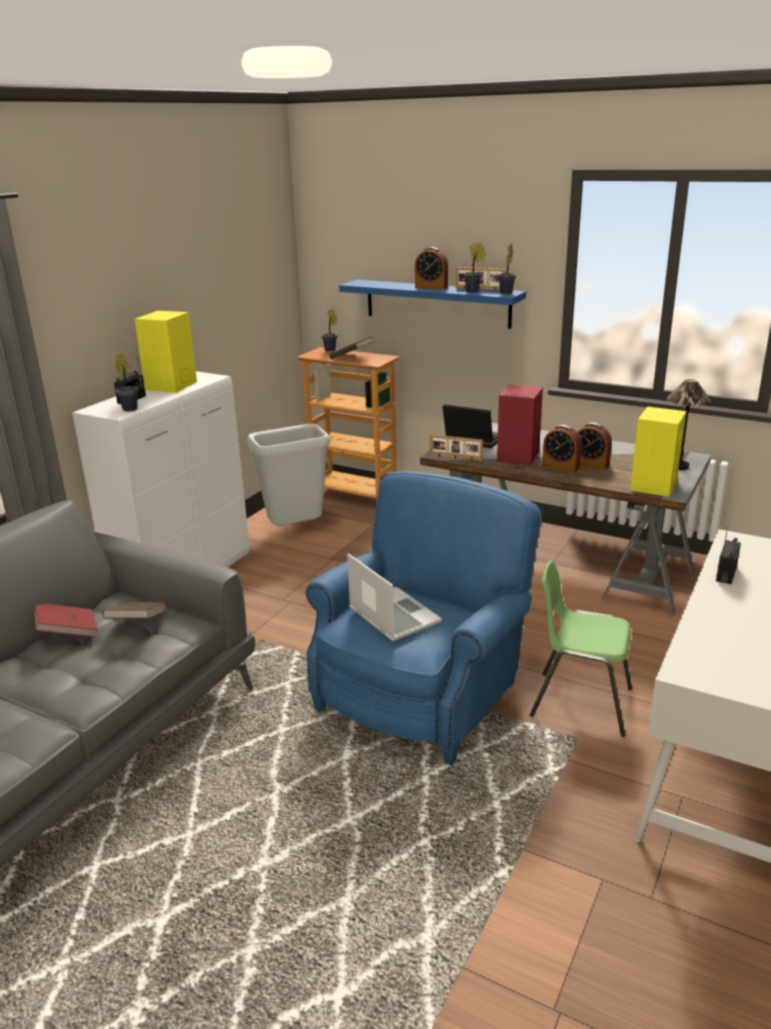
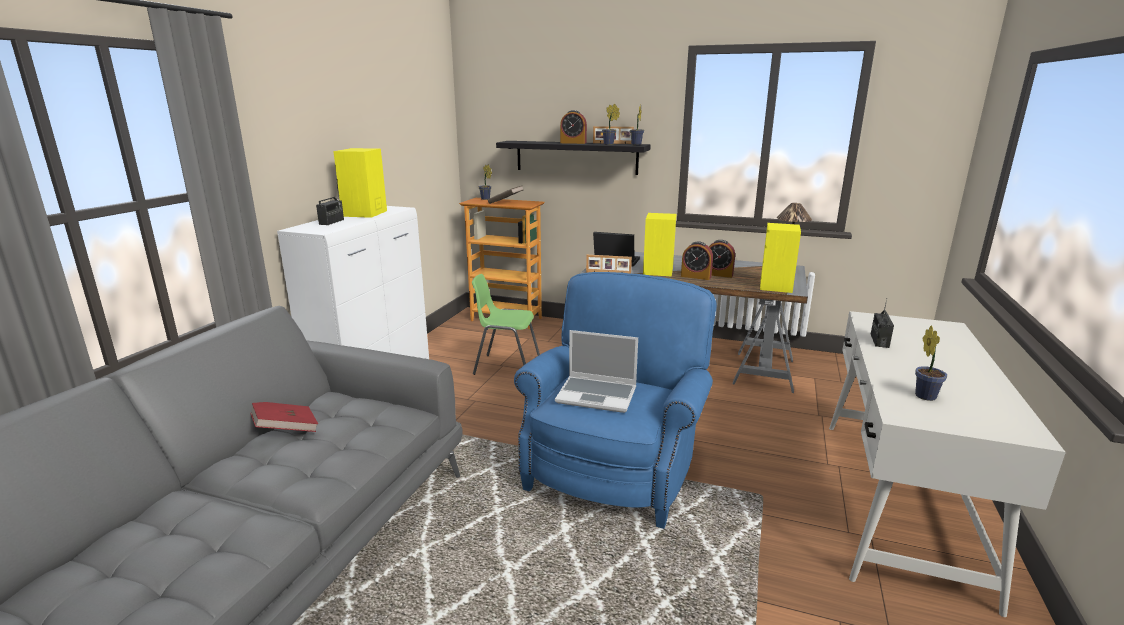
camera: 10 degrees left, 5 degrees down
brown book [102,602,167,619] -> none
potted plant [115,351,138,412] -> potted plant moved to [915,325,947,401]
grey trash can [247,424,331,526] -> none
blue shelf [339,280,526,329] -> black shelf [496,141,651,175]
laptop [347,553,442,641] -> laptop turned 150 degrees clockwise [555,330,638,413]
red speaker [497,384,543,465] -> yellow speaker [643,213,677,276]
green chair [530,560,632,737] -> green chair moved to [472,274,540,375]

